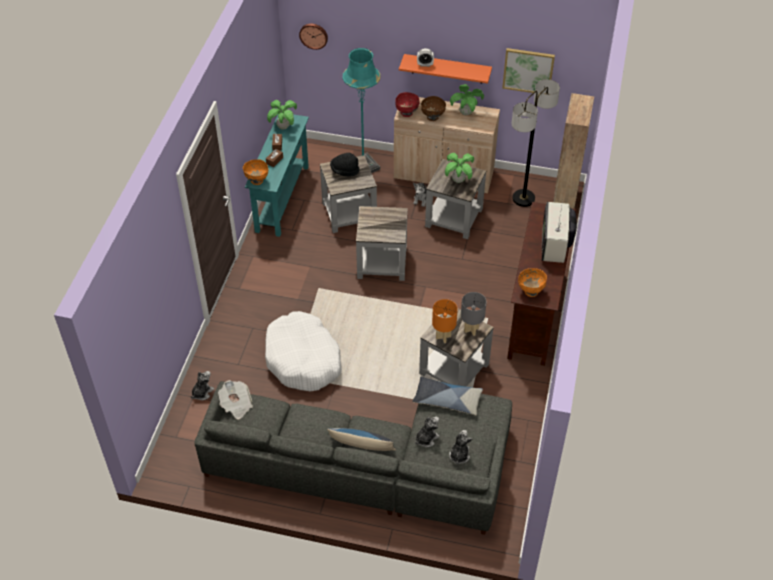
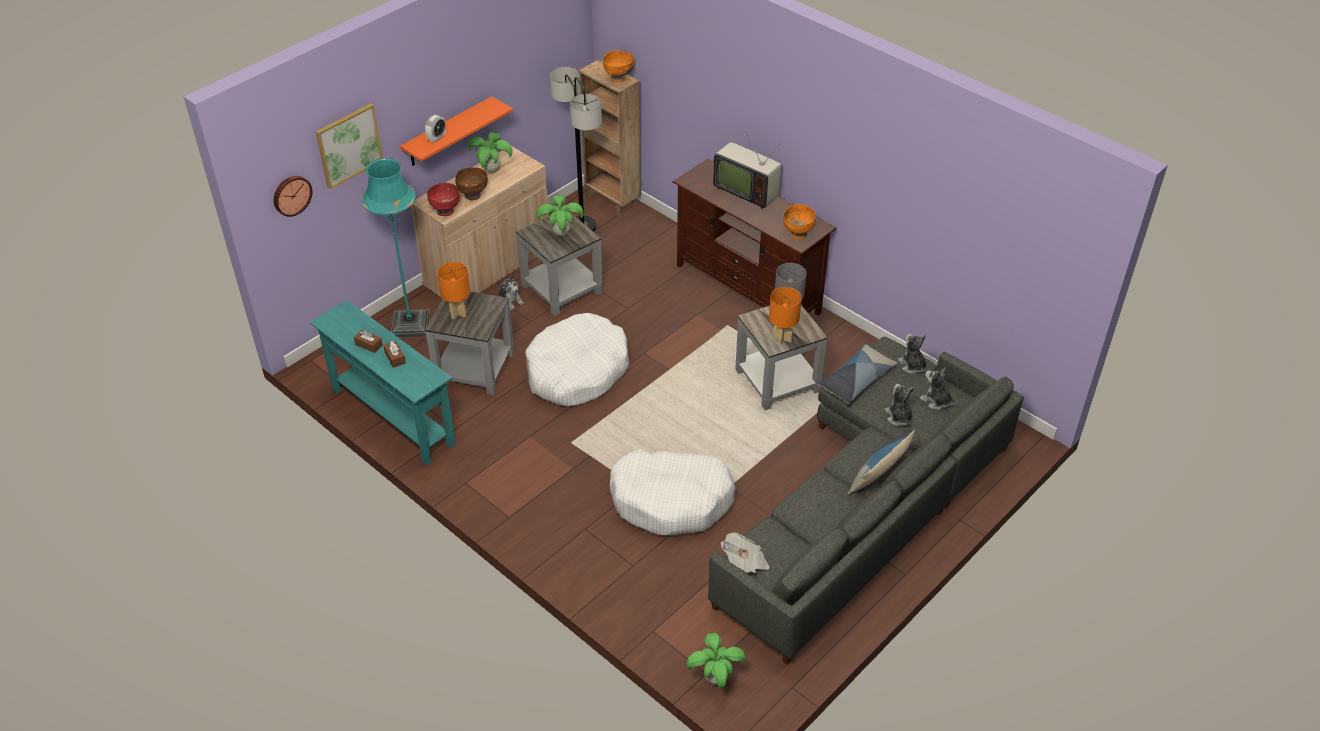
camera: 60 degrees left, 5 degrees down
plush toy [190,371,214,400] -> plush toy moved to [898,334,926,374]
orange bowl [243,159,268,185] -> orange bowl moved to [603,51,634,82]
potted plant [267,100,297,130] -> potted plant moved to [687,633,746,688]
black hat [330,153,359,177] -> orange table lamp [437,262,470,319]
grey side table [356,206,408,281] -> white dog bed [525,313,629,407]
picture [502,48,555,95] -> picture moved to [316,103,383,189]

